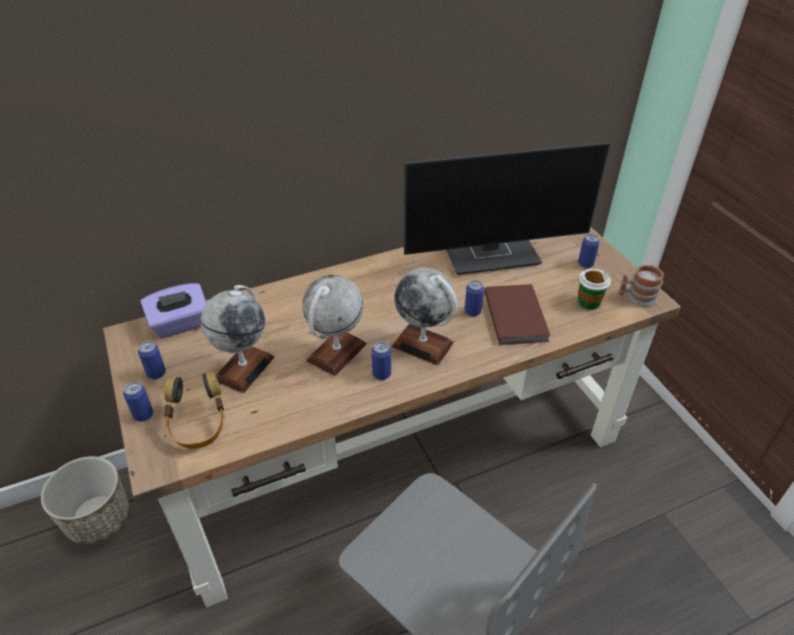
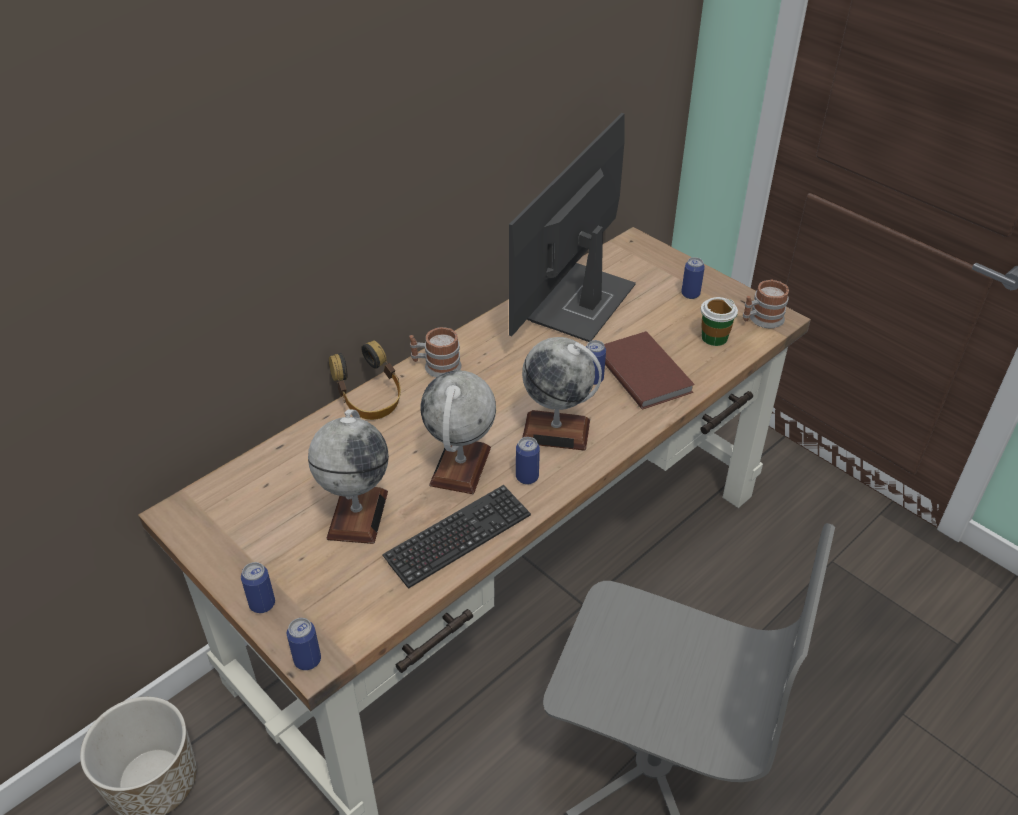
camera: 20 degrees left, 0 degrees up
can [138,341,166,380] -> can moved to [287,618,321,670]
purple tissue box [140,283,207,339] -> none
headphones [164,372,224,449] -> headphones moved to [329,341,401,420]
monitor [404,142,610,275] -> monitor turned 150 degrees clockwise [509,113,636,342]
none -> keyboard [382,485,531,589]
none -> mug [409,327,462,378]

